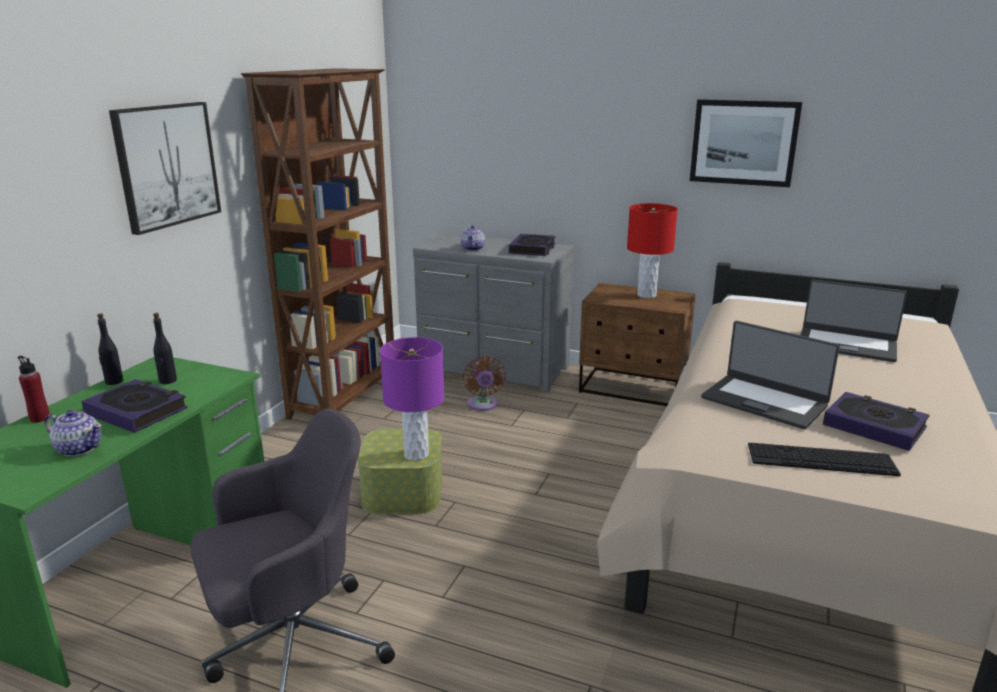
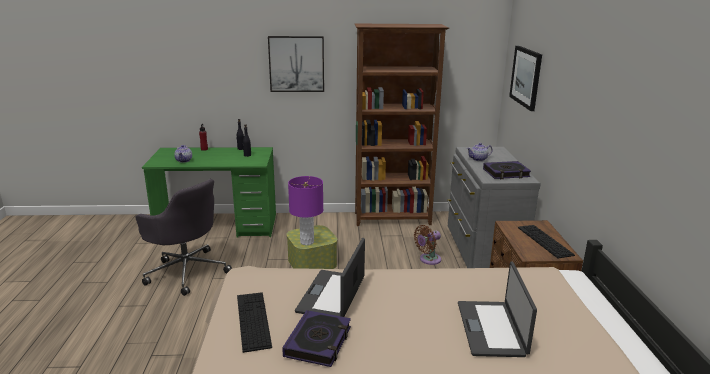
camera: 65 degrees right, 0 degrees up
book [81,379,188,433] -> none
red table lamp [627,203,678,298] -> keyboard [518,225,575,258]
picture [690,99,802,187] -> picture moved to [509,46,542,111]

